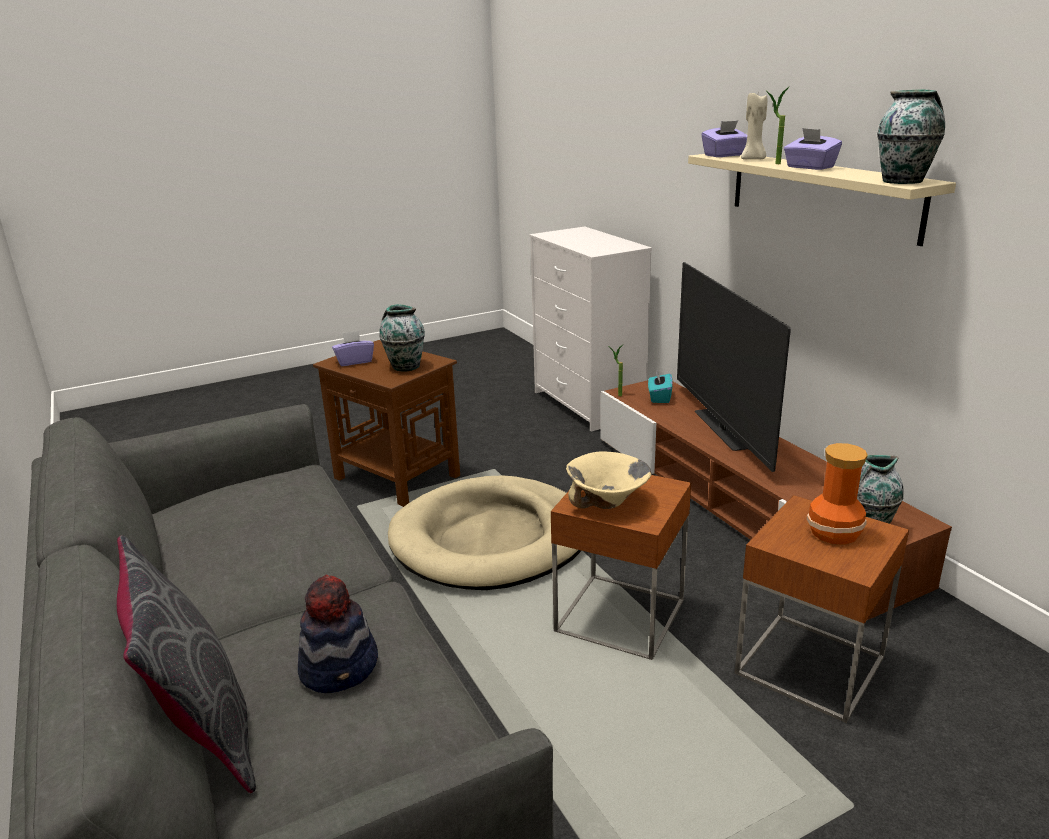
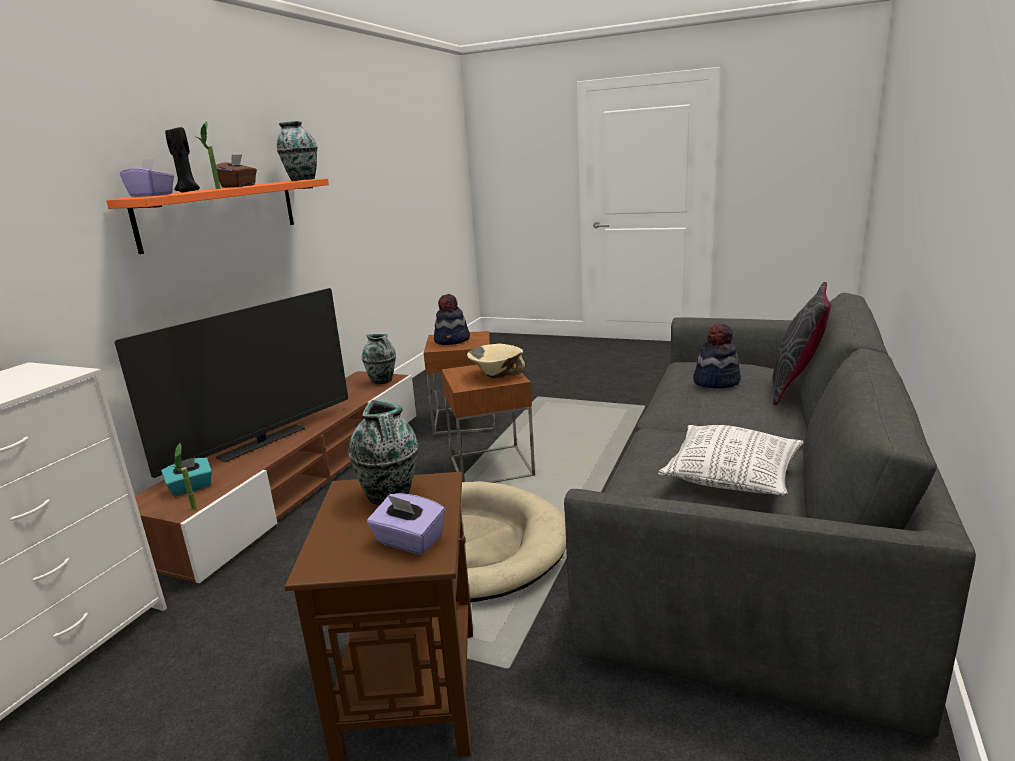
camera: 130 degrees left, 5 degrees down
beige shelf [688,154,956,246] -> orange shelf [106,179,329,254]
beige candle [741,93,767,160] -> black candle [165,127,200,193]
purple tissue box [784,128,842,170] -> brown tissue box [216,154,257,188]
vase [807,443,868,545] -> hat [434,294,470,345]
none -> pillow [658,425,804,496]

